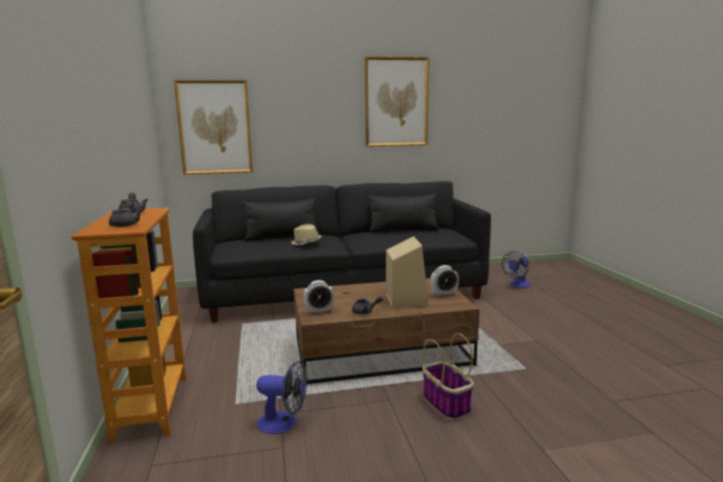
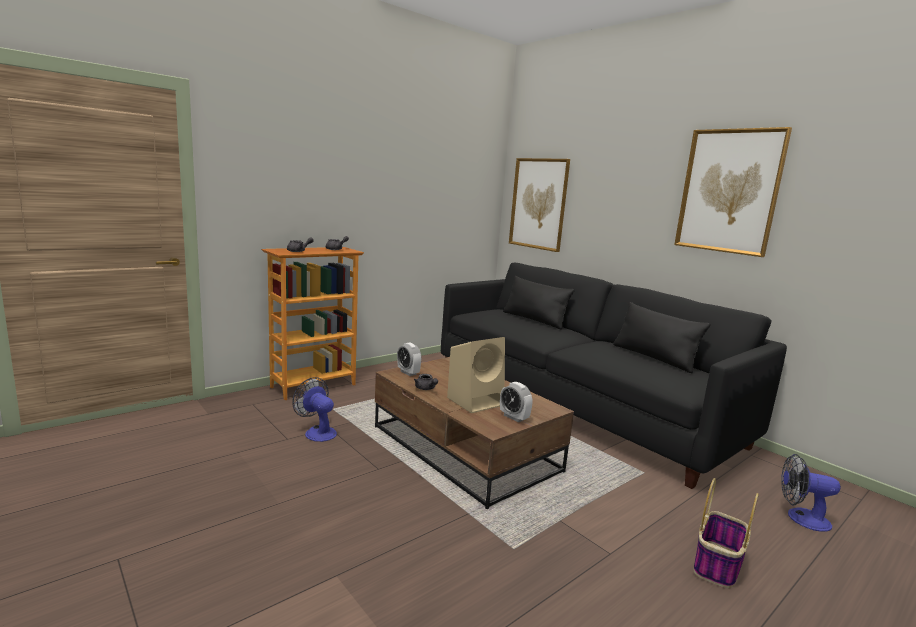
camera: 60 degrees right, 0 degrees up
fan [256,361,307,434] -> fan turned 150 degrees clockwise [292,377,337,442]
beige hat [291,224,322,245] -> none
basket [422,333,474,420] -> basket moved to [693,478,759,588]

